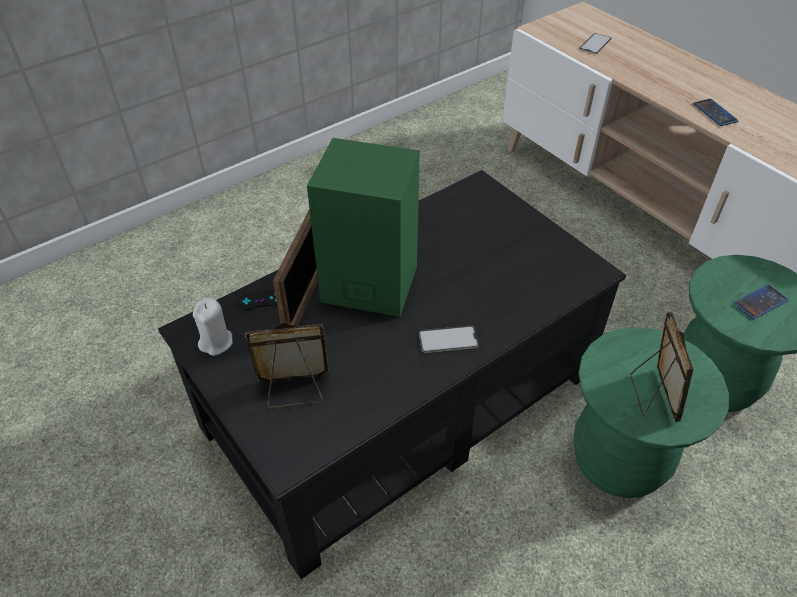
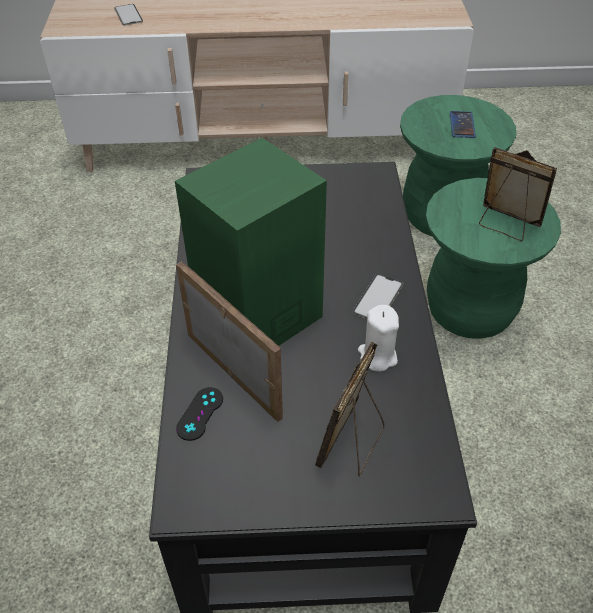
camera: 55 degrees left, 0 degrees up
white candle [193,298,233,356] -> white candle moved to [358,305,399,372]
phone [693,99,739,126] -> none

